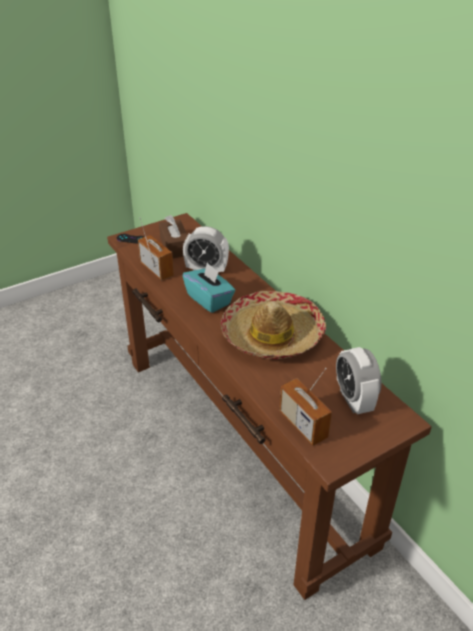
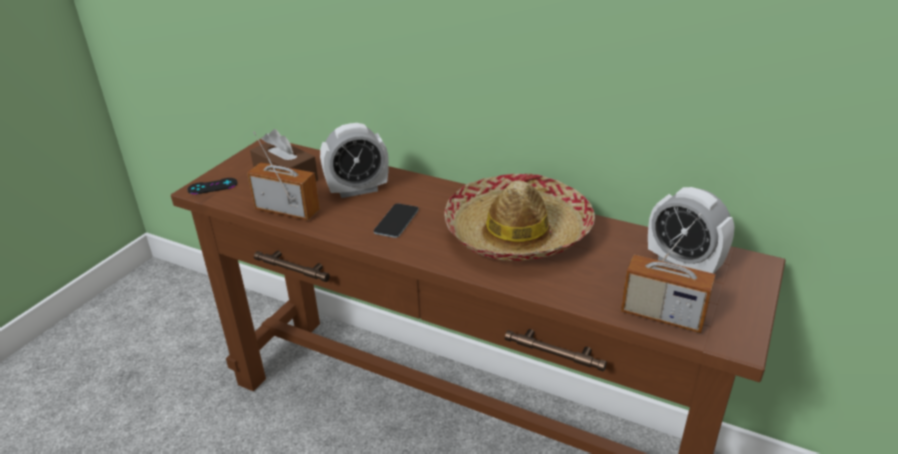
camera: 30 degrees left, 5 degrees down
turquoise tissue box [182,262,235,313] -> phone [374,204,419,238]

